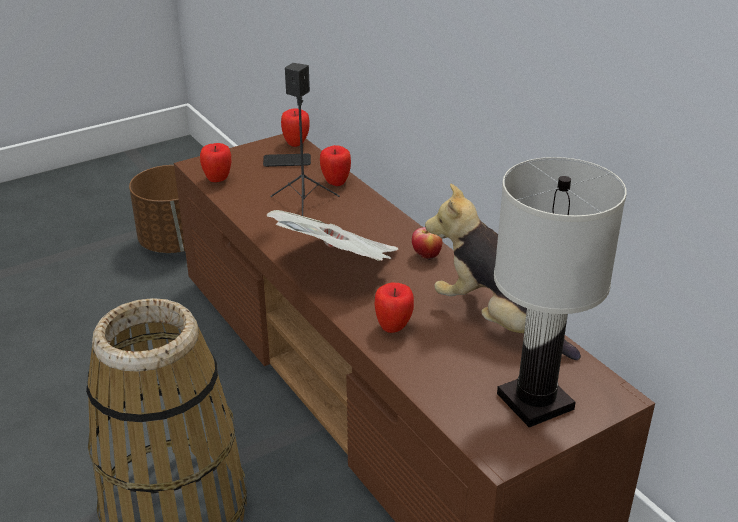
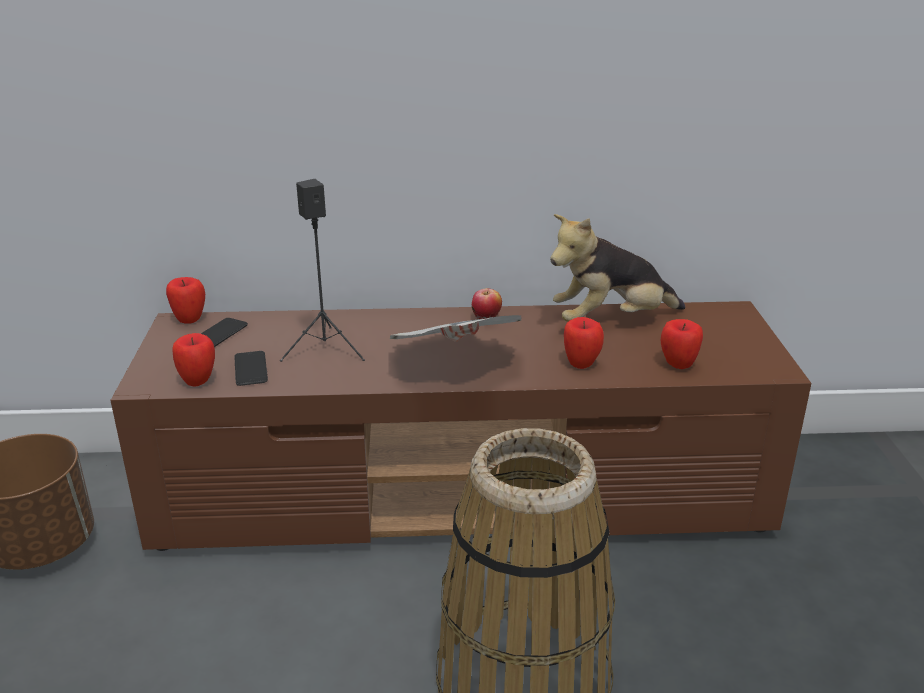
camera: 60 degrees left, 5 degrees down
apple [320,145,351,186] -> apple moved to [661,319,703,369]
white table lamp [494,157,627,427] -> none
none -> phone [234,351,268,386]

